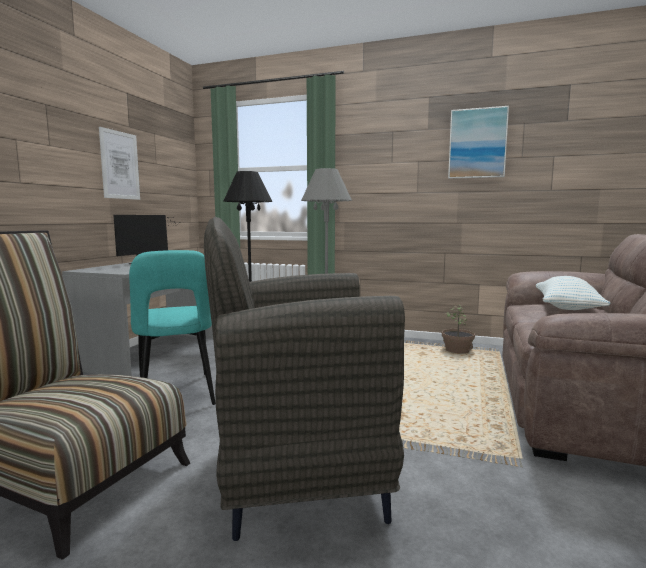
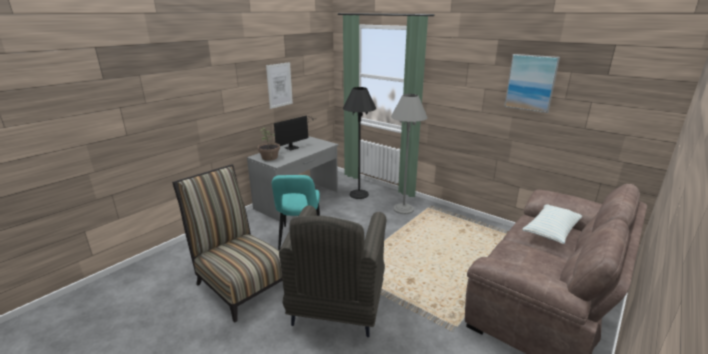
camera: 20 degrees right, 15 degrees up
grey armchair [204,217,405,541] -> grey armchair turned 90 degrees counterclockwise [279,205,386,337]
potted plant [442,305,475,354] -> potted plant moved to [258,127,280,161]

